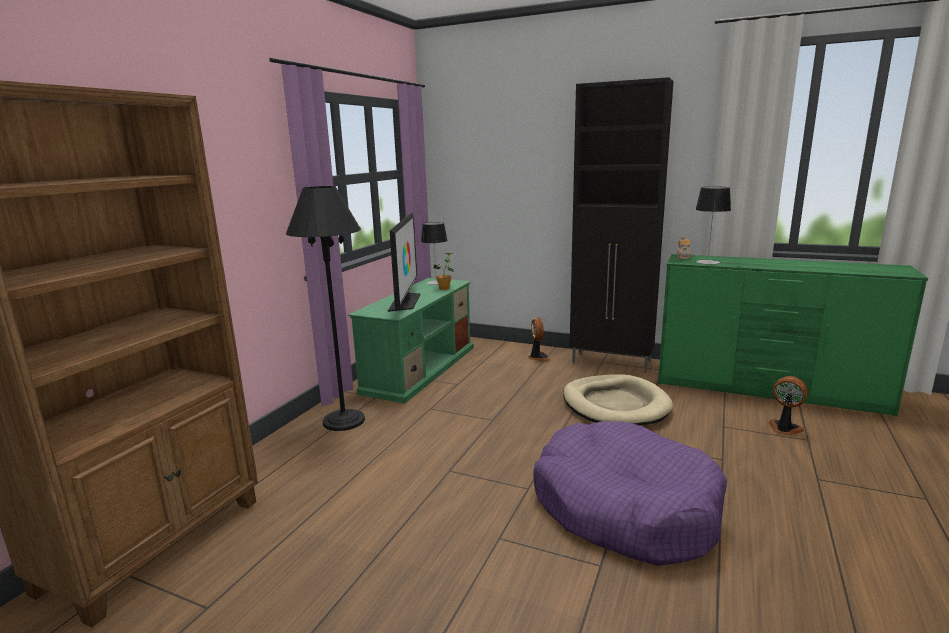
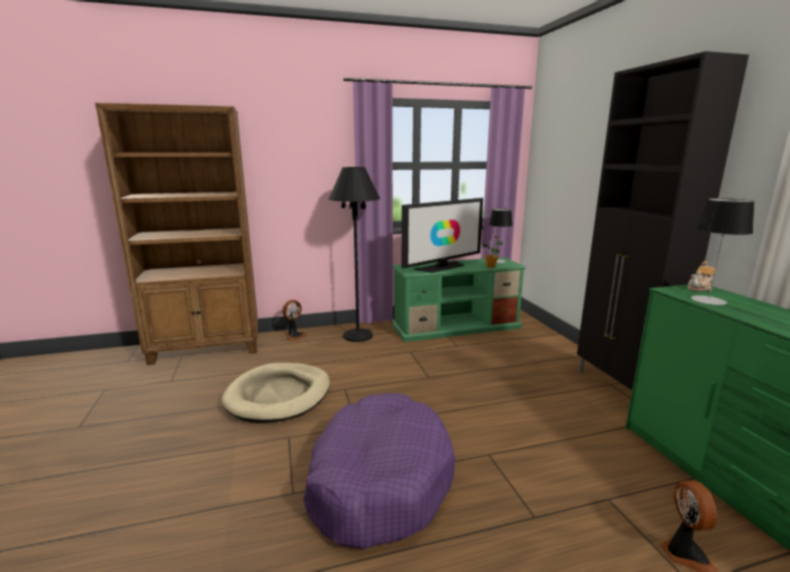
camera: 50 degrees right, 0 degrees up
fan [528,318,551,362] -> fan moved to [282,300,307,341]
beige dog bed [563,374,673,425] -> beige dog bed moved to [221,363,330,423]

